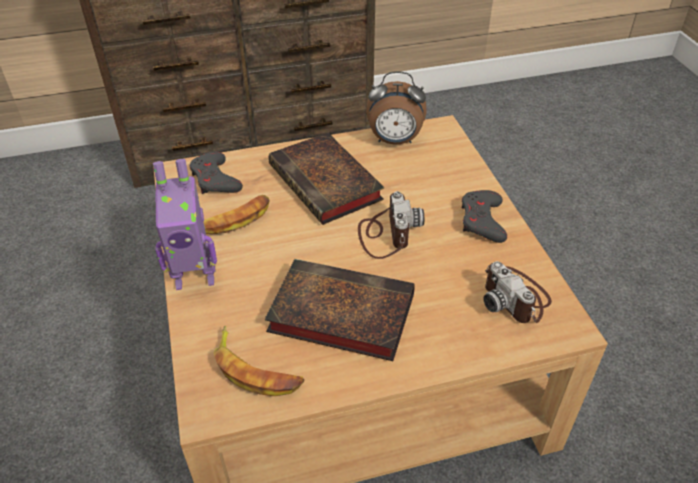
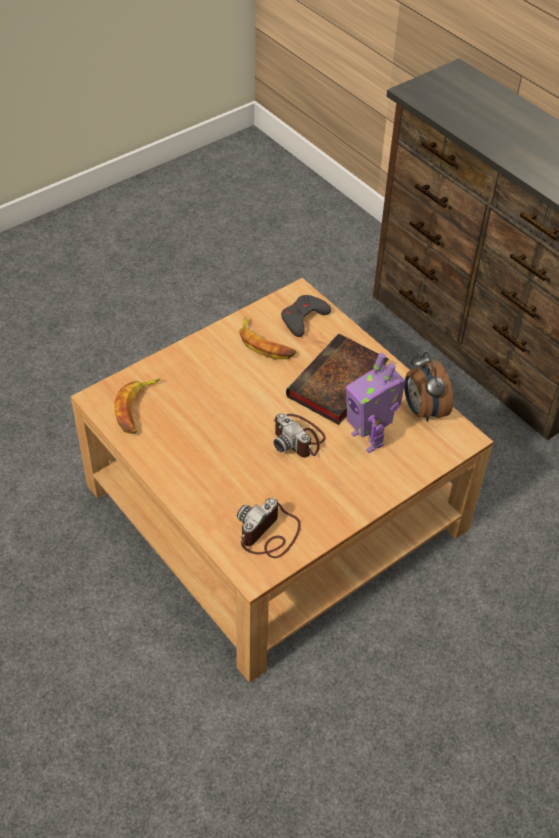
camera: 65 degrees right, 5 degrees up
toy robot [153,159,217,290] -> toy robot moved to [346,353,406,453]
book [264,259,415,361] -> none
camera [358,191,424,259] -> camera turned 75 degrees clockwise [274,413,326,458]
grey game controller [462,190,507,243] -> none

